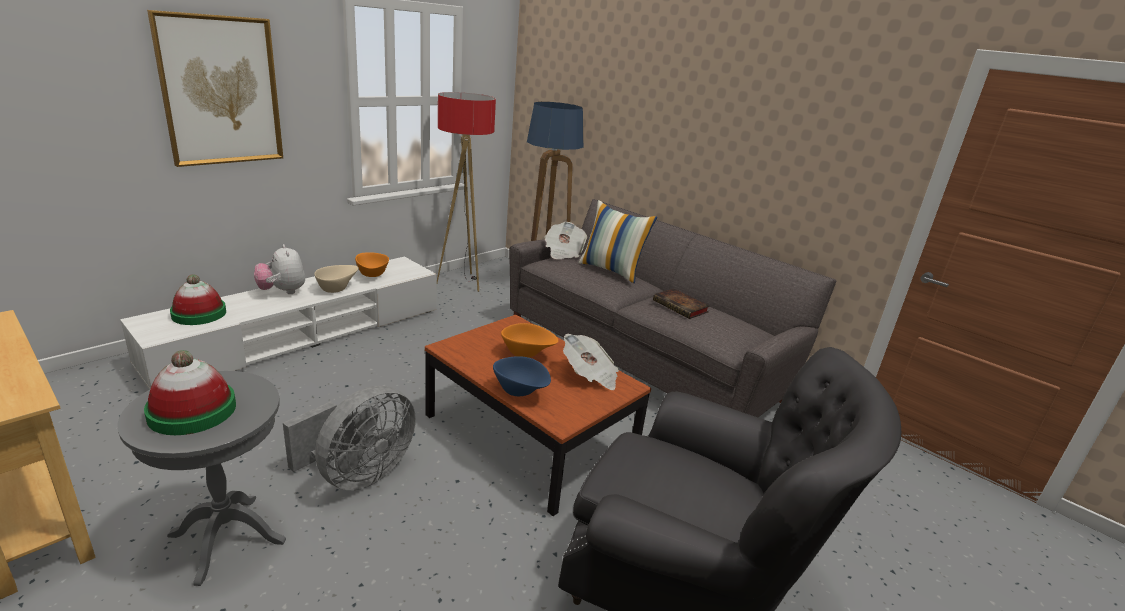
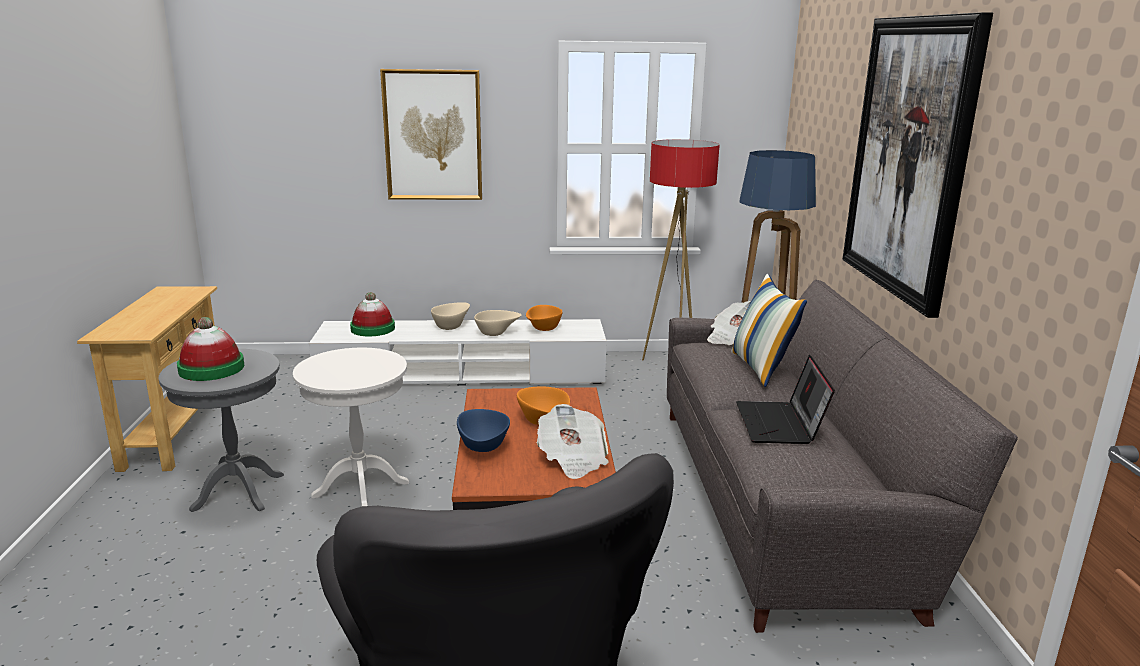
camera: 45 degrees right, 5 degrees down
plush toy [254,244,305,294] -> beige bowl [431,302,470,330]
grey fan [283,386,416,490] -> white side table [293,348,409,506]
book [653,288,710,319] -> laptop [736,355,835,444]
none -> picture [843,12,993,318]

